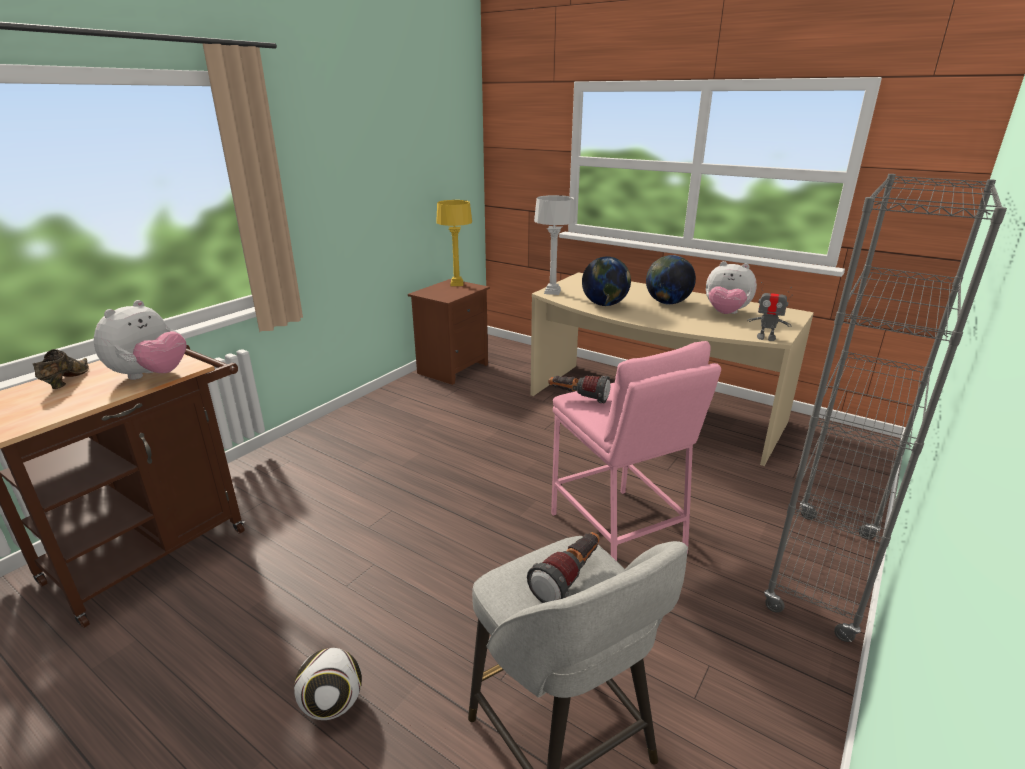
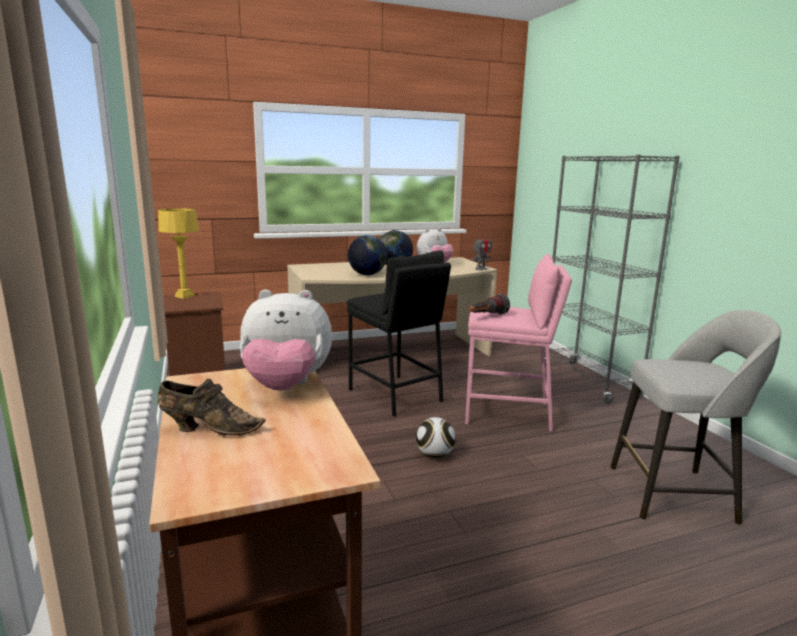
camera: 55 degrees left, 10 degrees down
brown shoe [33,349,89,389] -> brown shoe turned 150 degrees clockwise [157,379,266,435]
plush toy [94,300,186,380] -> plush toy turned 120 degrees clockwise [240,289,332,391]
football [294,648,362,720] -> football moved to [416,417,456,458]
flashlight [527,532,600,603] -> none
grey table lamp [534,195,576,295] -> none
none -> black stool [347,250,451,417]

